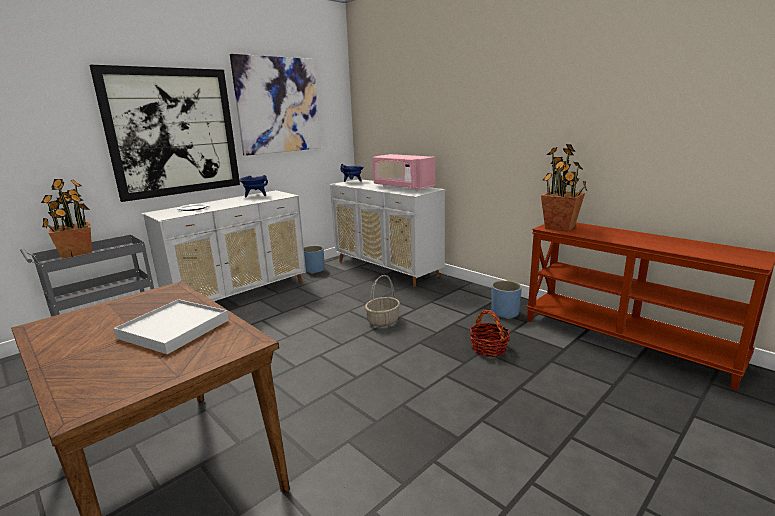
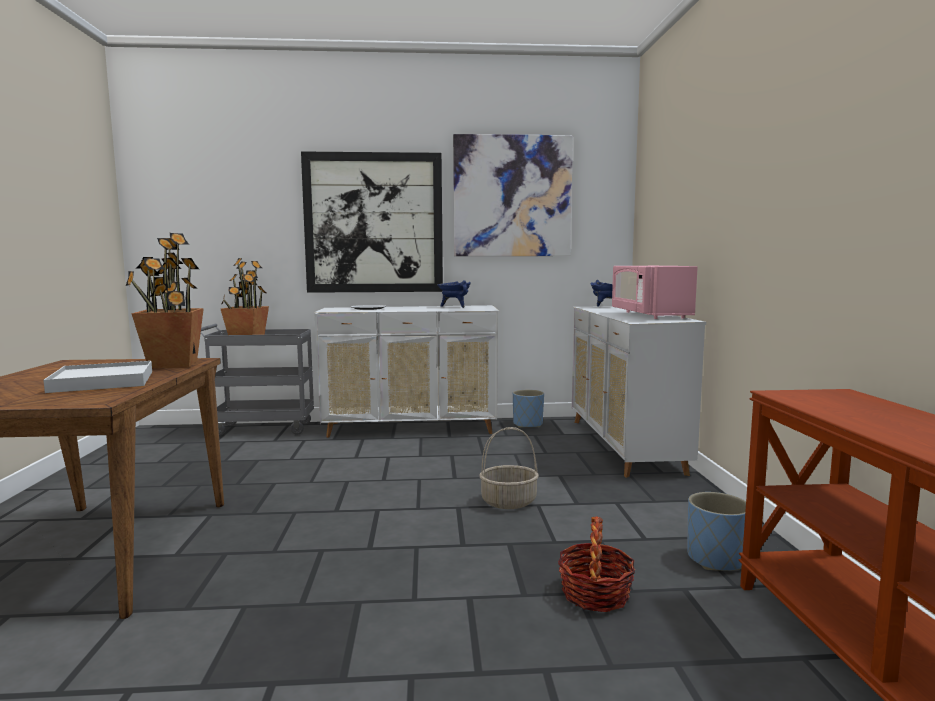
camera: 40 degrees right, 10 degrees down
potted plant [541,144,587,232] -> potted plant moved to [125,233,204,369]

